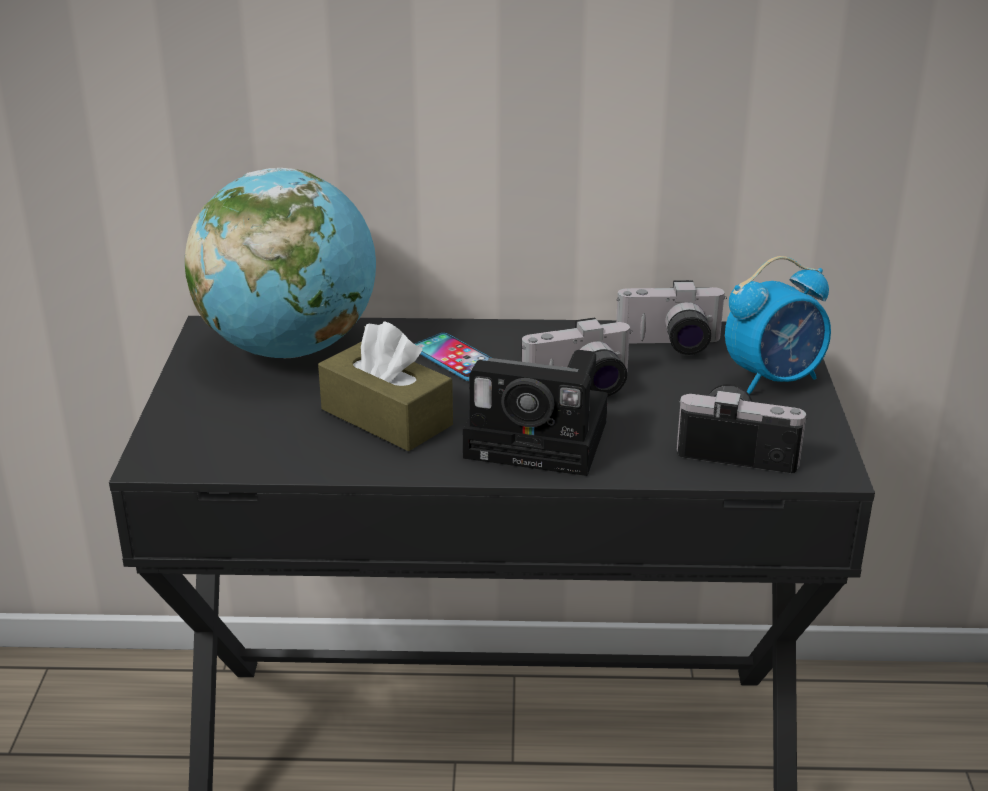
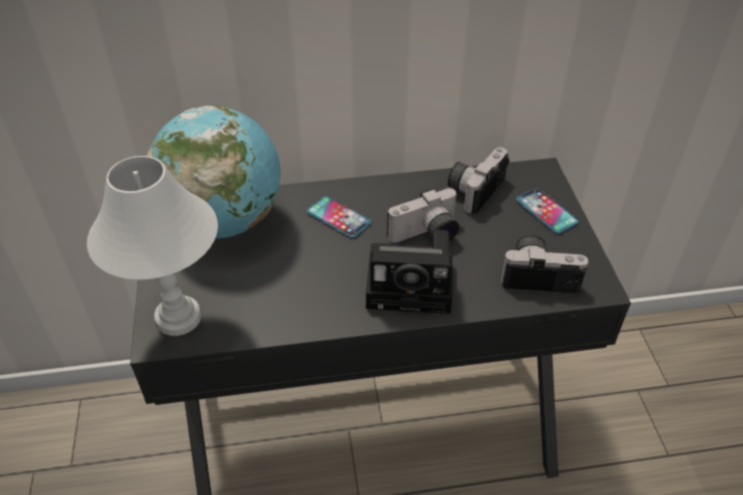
camera: 10 degrees left, 15 degrees up
brown tissue box [318,321,453,451] -> none
camera [616,280,727,355] -> camera turned 135 degrees clockwise [448,147,509,214]
alarm clock [725,256,831,395] -> phone [516,188,578,233]
none -> white table lamp [87,156,218,336]

